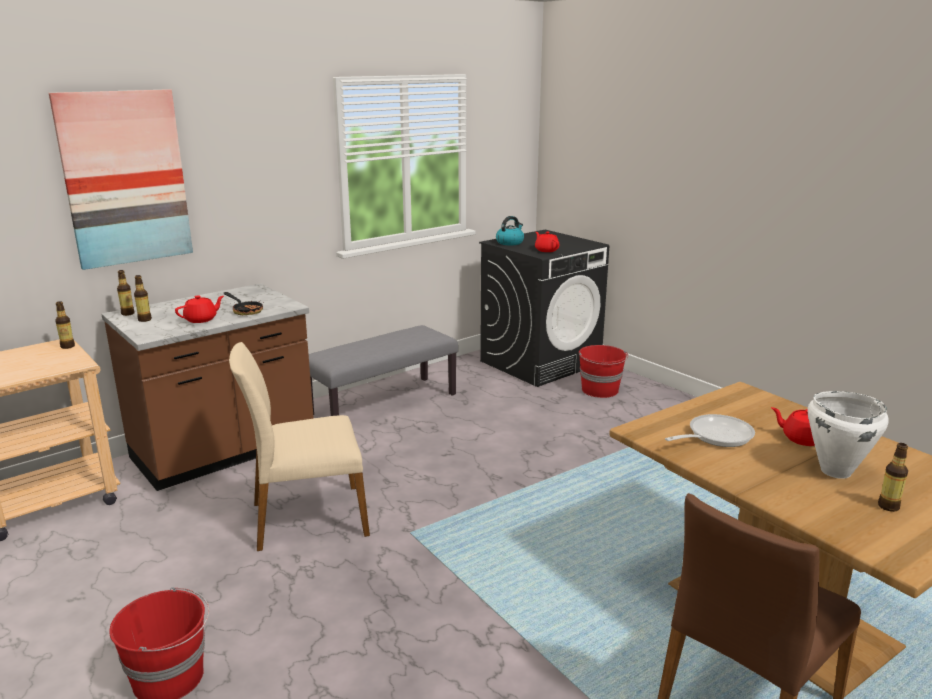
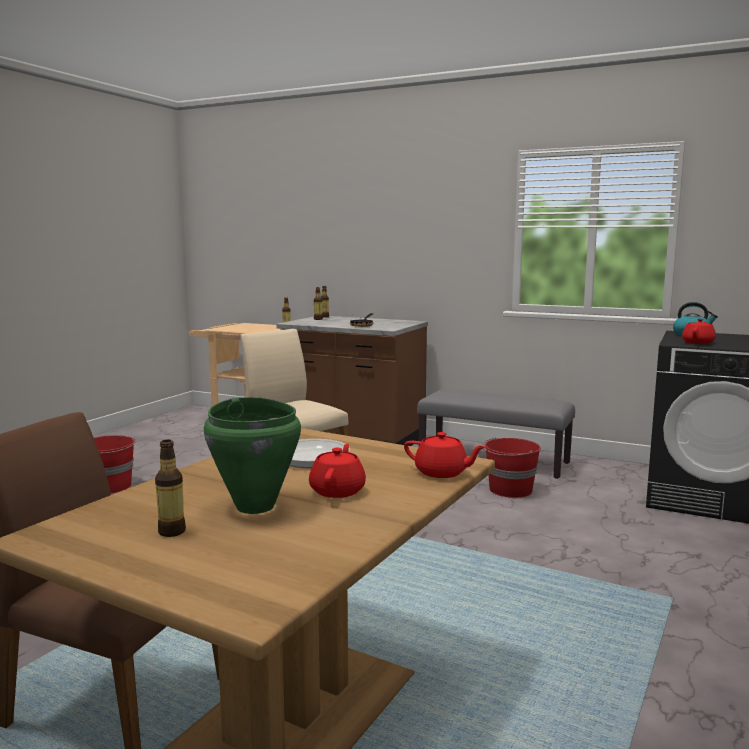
camera: 65 degrees right, 10 degrees down
picture [49,89,193,270] -> none
red teapot [175,295,224,323] -> red teapot moved to [404,432,486,478]
red bucket [579,345,628,398] -> red bucket moved to [482,437,541,498]
white cooking pot [807,391,889,479] -> green cooking pot [204,397,301,514]

